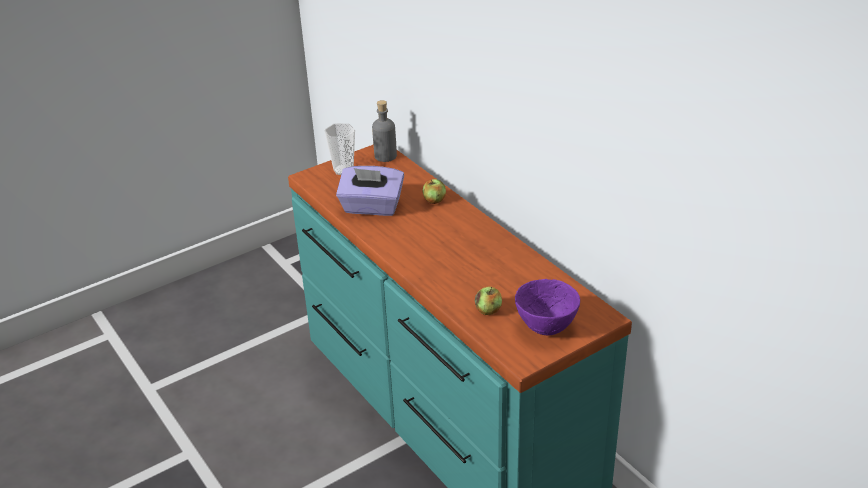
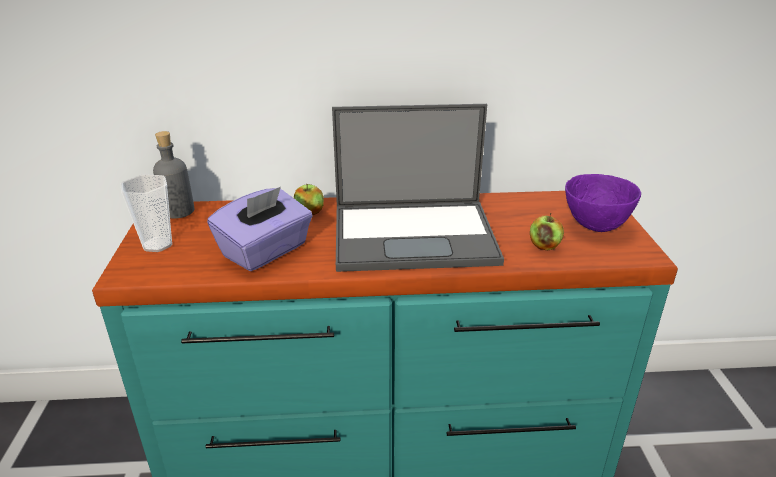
camera: 60 degrees left, 5 degrees down
none -> laptop [332,104,504,272]

